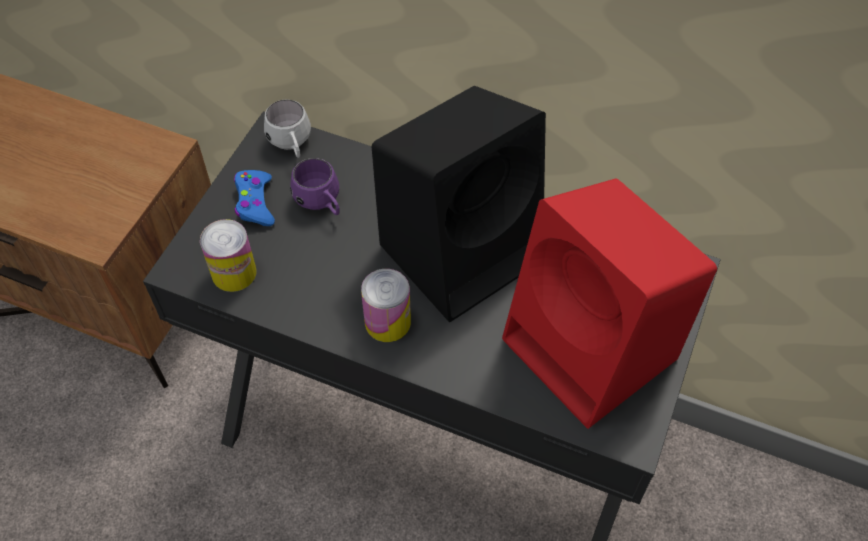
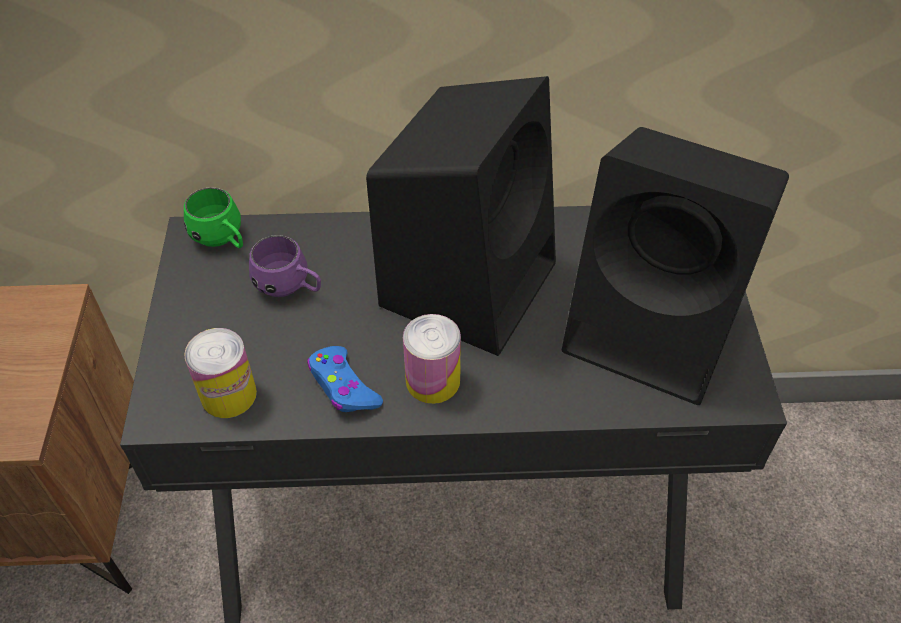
camera: 25 degrees left, 5 degrees down
blue game controller [234,170,275,226] -> blue game controller moved to [307,346,383,412]
white mug [264,100,311,158] -> green mug [184,187,243,248]
red speaker [502,178,717,429] -> black speaker [562,127,789,405]

